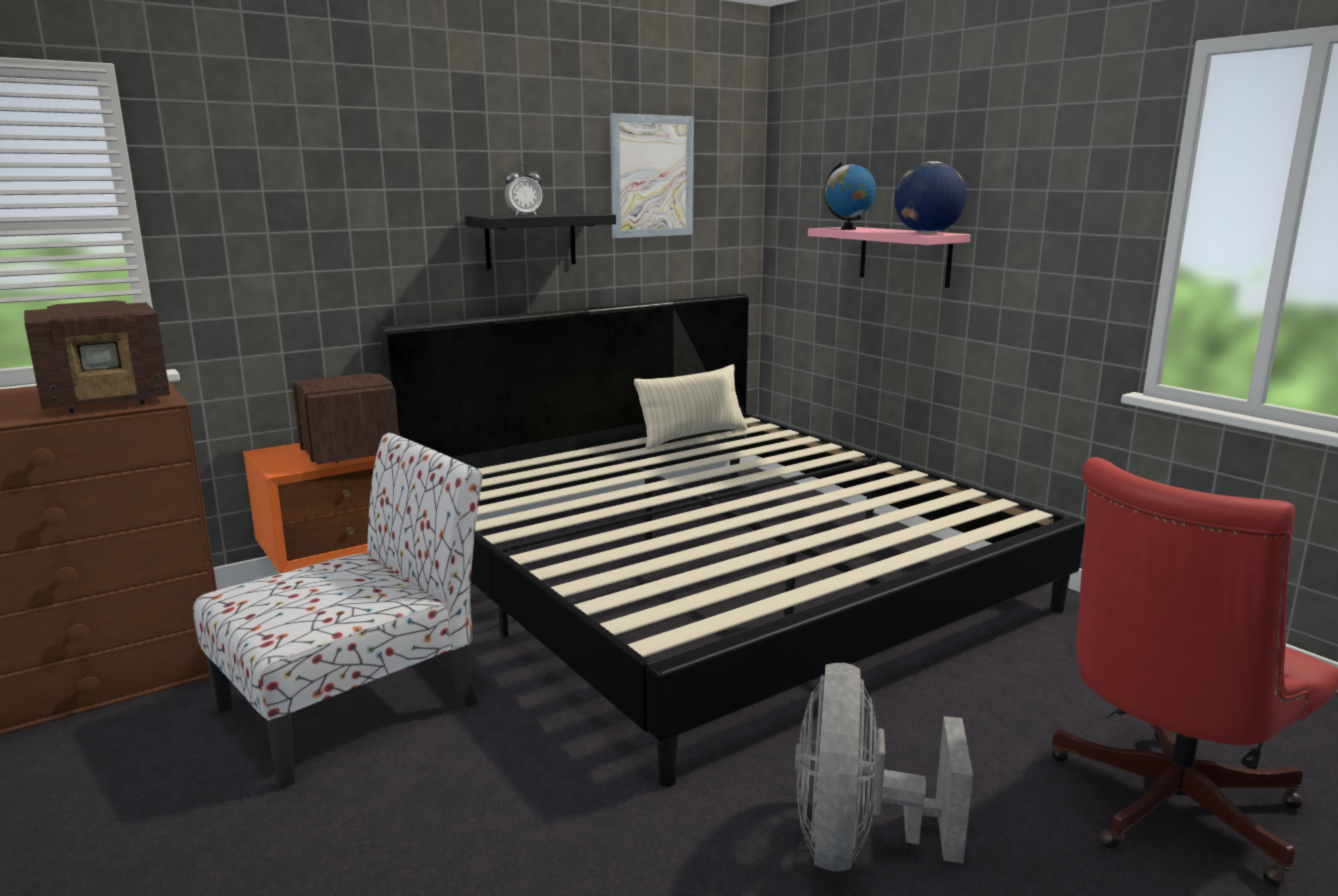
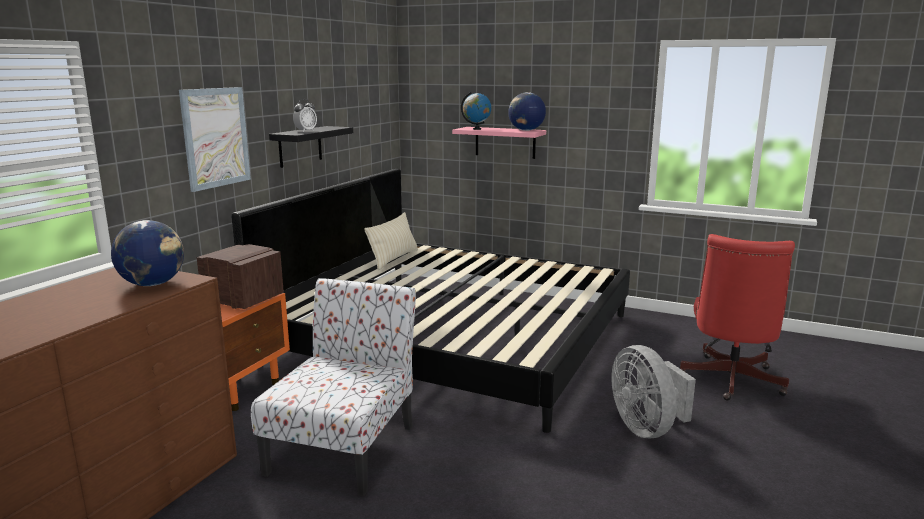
camera: 30 degrees left, 0 degrees up
radio [24,300,170,413] -> globe [111,220,184,286]
picture [610,113,694,238] -> picture moved to [179,87,251,192]

